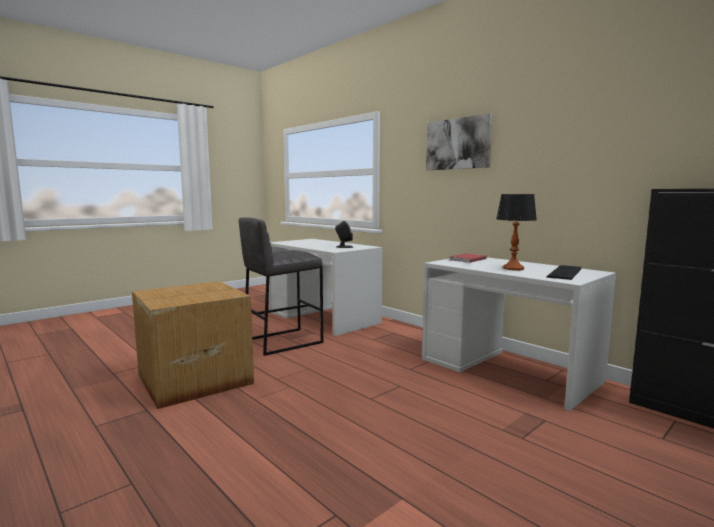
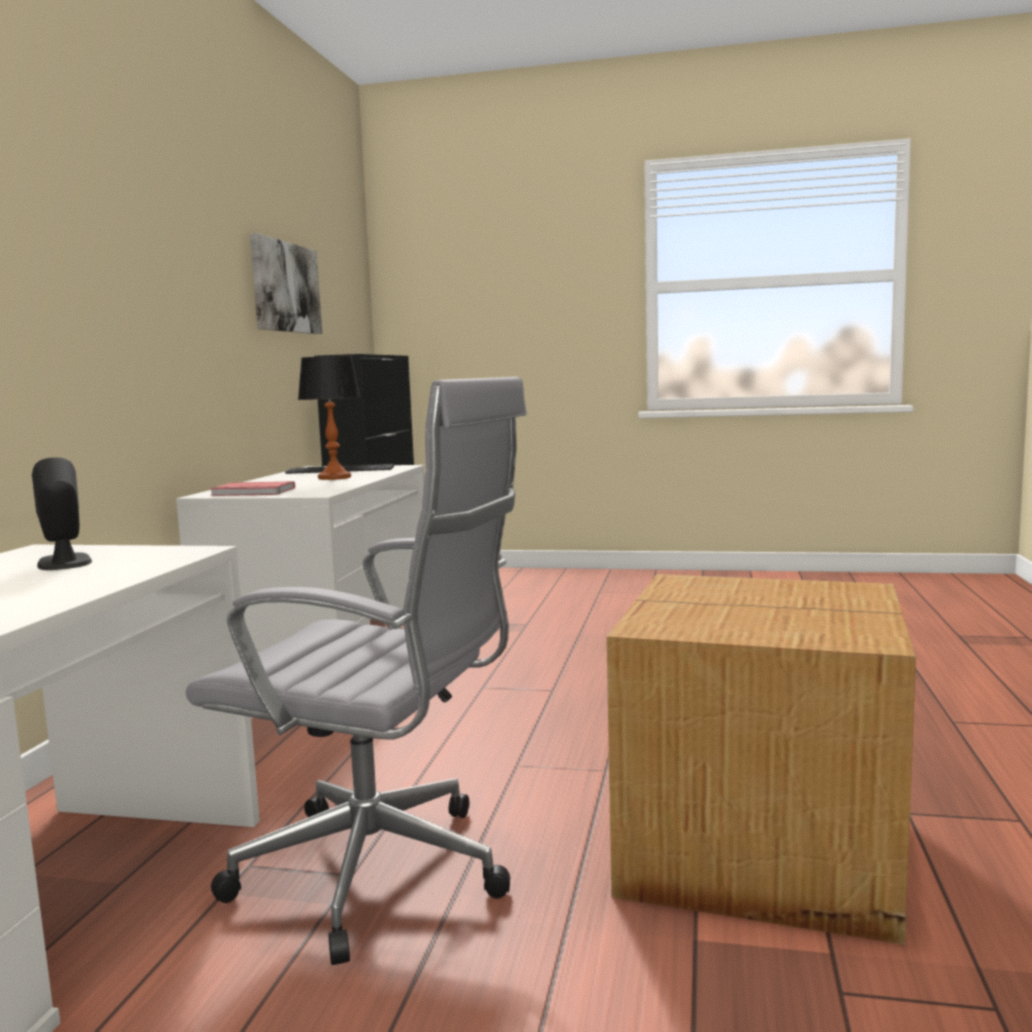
camera: 125 degrees left, 0 degrees up
grey stool [239,218,323,356] -> grey office chair [186,377,527,965]
picture [426,113,492,170] -> picture moved to [250,233,322,334]

